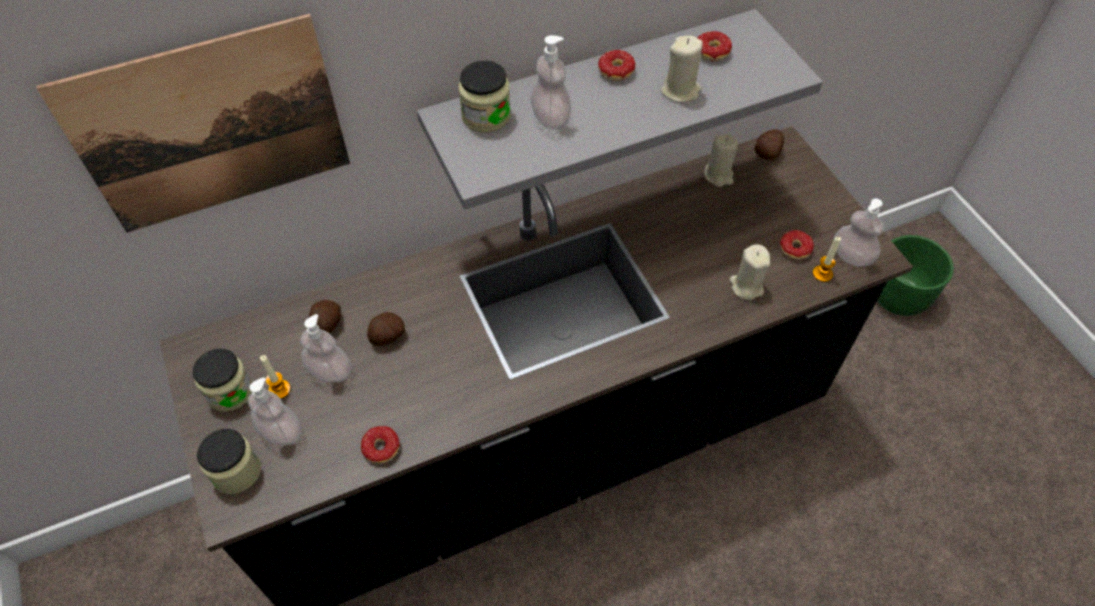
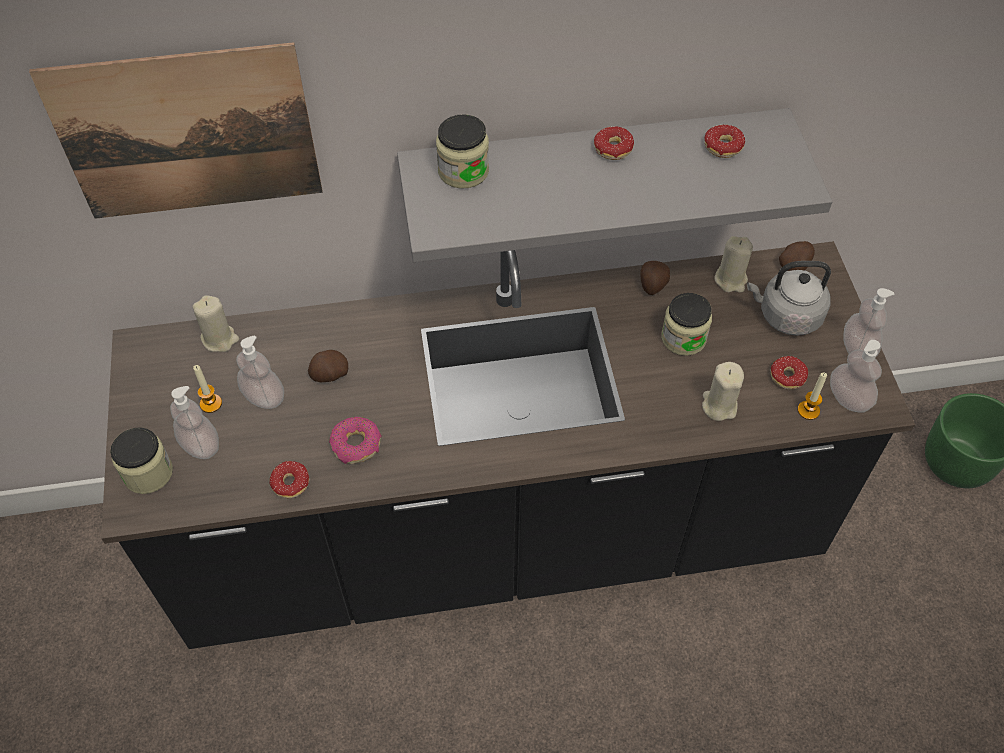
camera: 15 degrees right, 0 degrees up
jar [193,348,253,412] -> jar moved to [661,293,712,356]
potato [309,300,341,333] -> potato moved to [640,261,670,295]
soap dispenser [530,35,571,130] -> soap dispenser moved to [843,288,894,357]
beige candle [661,36,703,103] -> beige candle moved to [192,295,239,352]
none -> donut [329,417,382,464]
none -> grey kettle [747,261,831,336]

